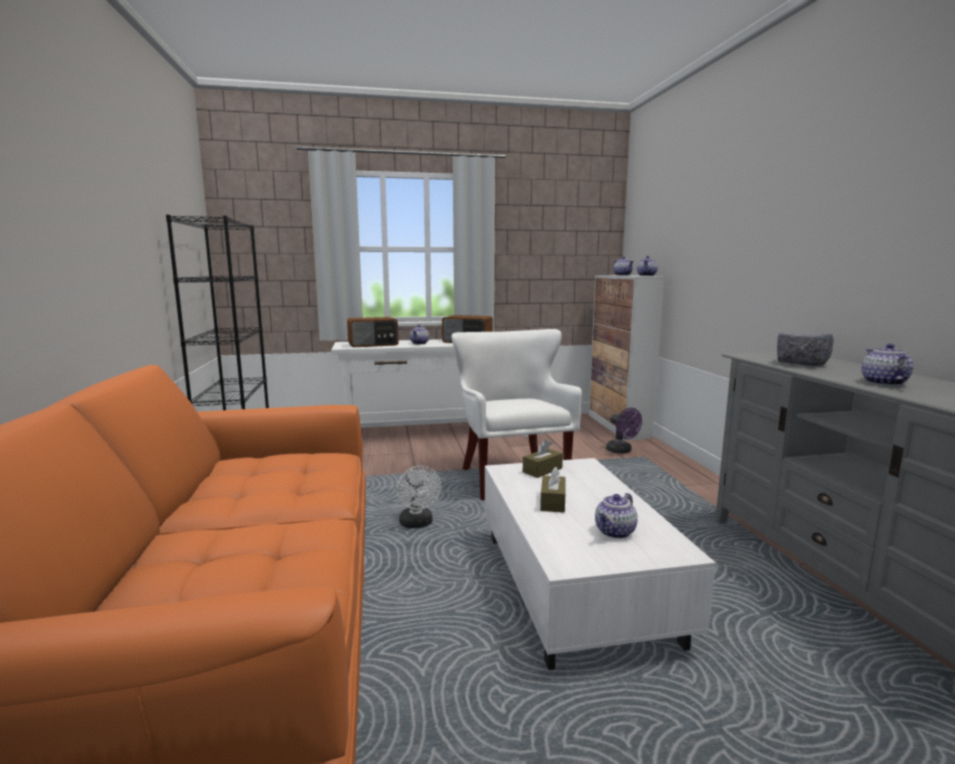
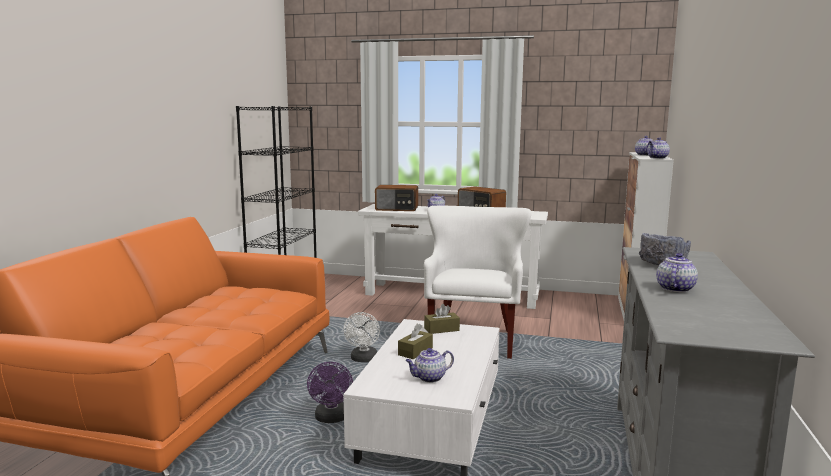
camera: 25 degrees right, 0 degrees up
purple fan [606,408,642,454] -> purple fan moved to [307,362,353,423]

